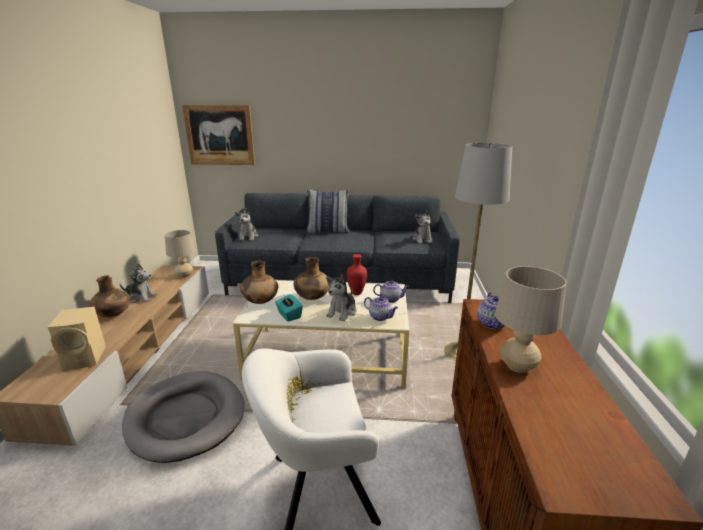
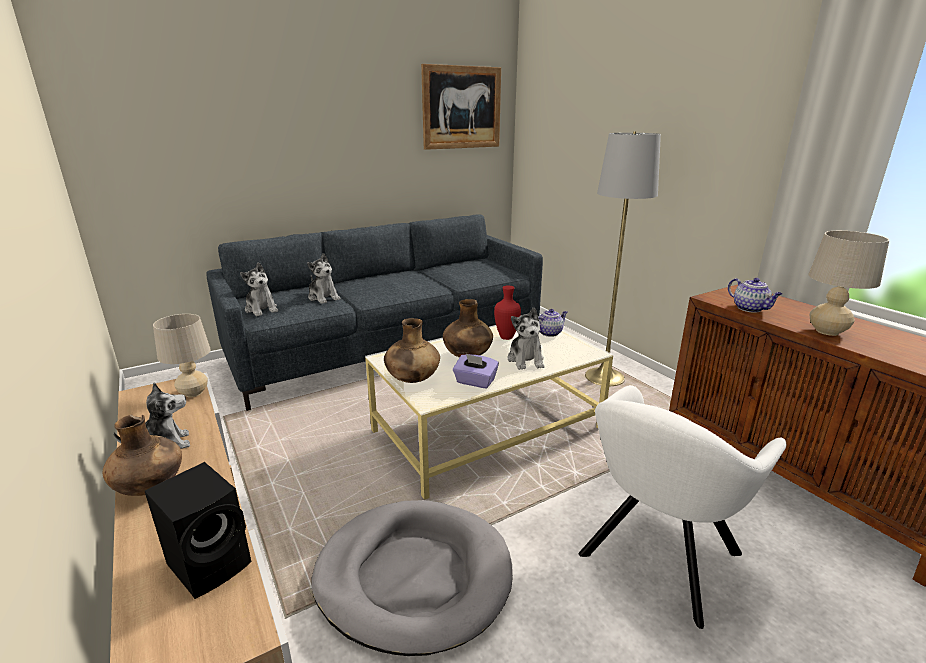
camera: 35 degrees left, 0 degrees up
beige speaker [48,307,106,370] -> black speaker [145,462,252,599]
picture [182,105,255,165] -> picture moved to [421,64,501,150]
turquoise tissue box [275,294,303,322] -> purple tissue box [453,354,499,389]
pillow [307,189,349,233] -> none
teapot [364,297,398,321] -> none
plush toy [413,210,432,244] -> plush toy moved to [307,253,341,304]

